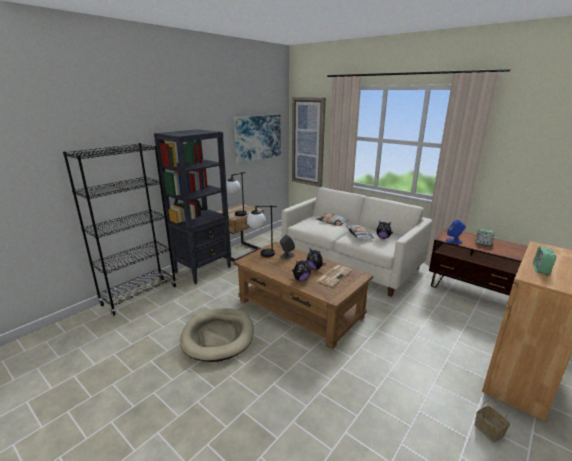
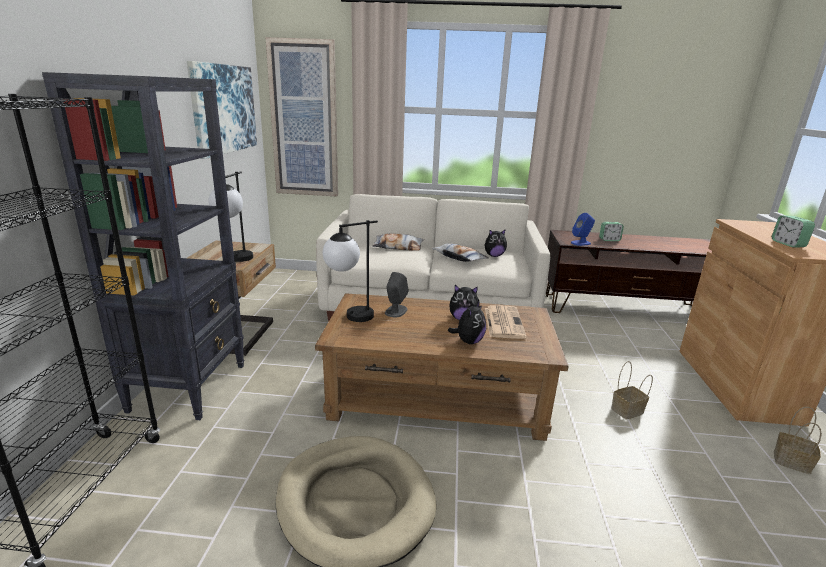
camera: 35 degrees left, 0 degrees up
none -> basket [611,361,653,419]

